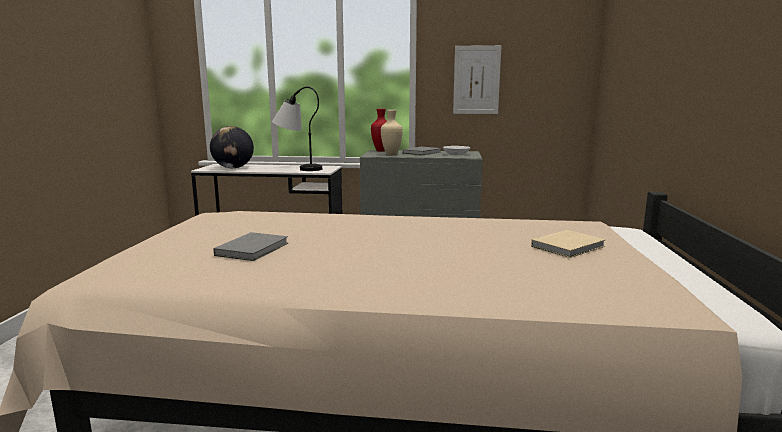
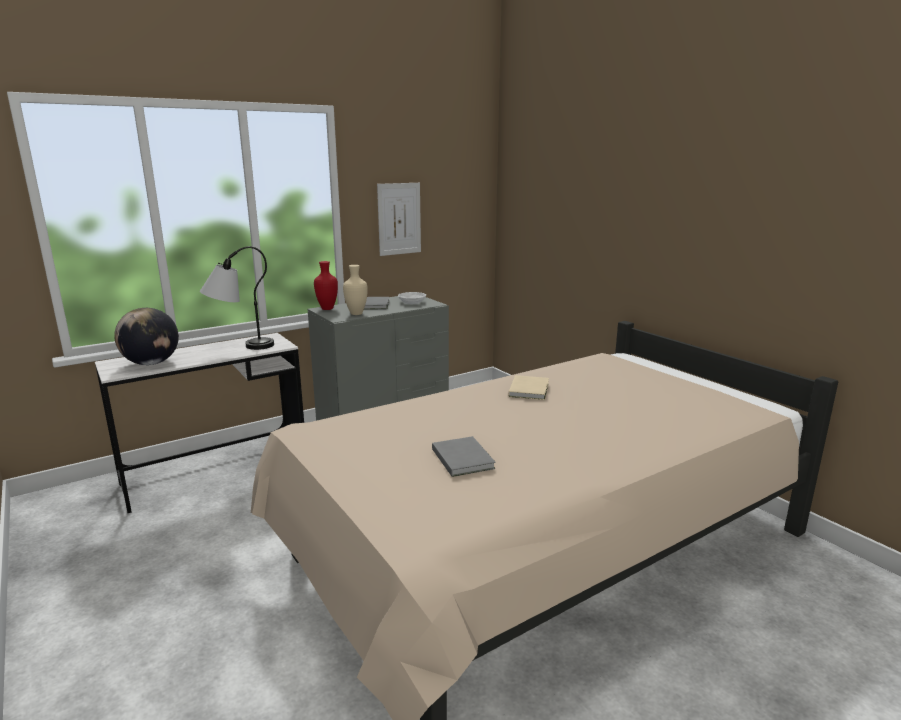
camera: 40 degrees left, 5 degrees up
beige book [531,230,606,258] -> beige book moved to [509,375,549,400]

